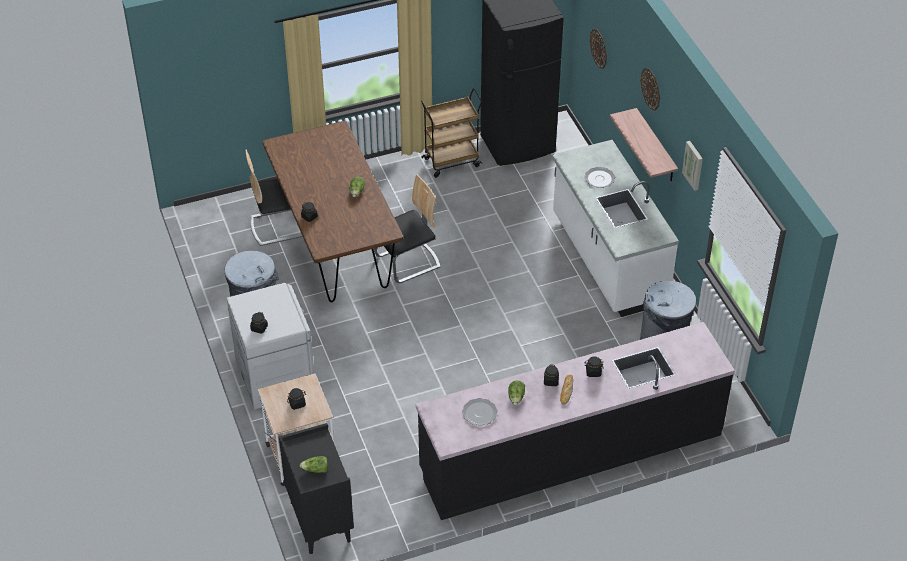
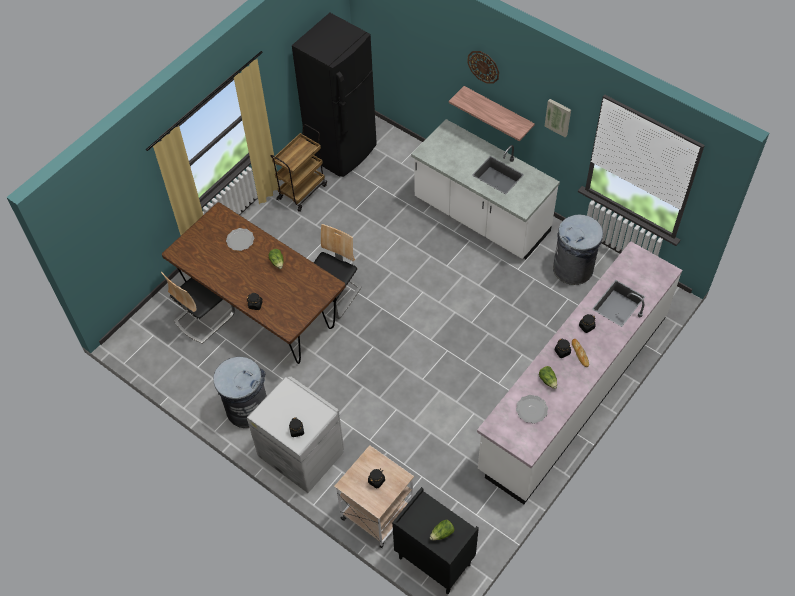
camera: 30 degrees left, 10 degrees up
black counter [416,322,735,520] -> white counter [477,241,682,504]
plate [584,167,615,188] -> plate moved to [226,228,255,251]
wall clock [590,29,607,69] -> none

